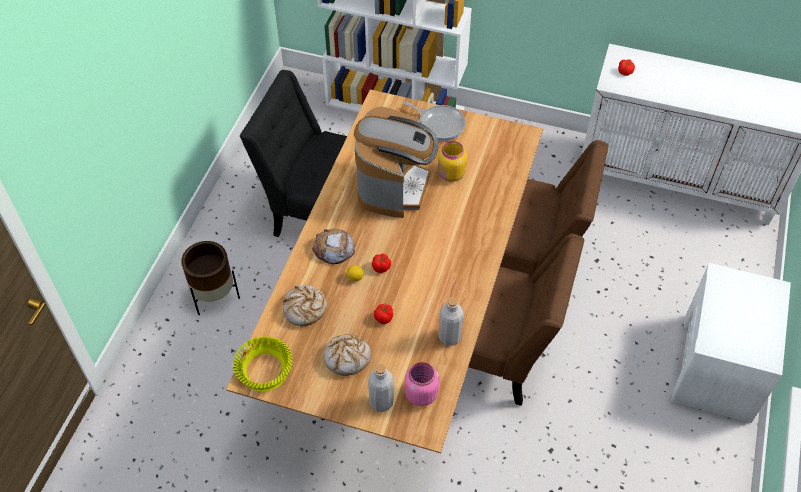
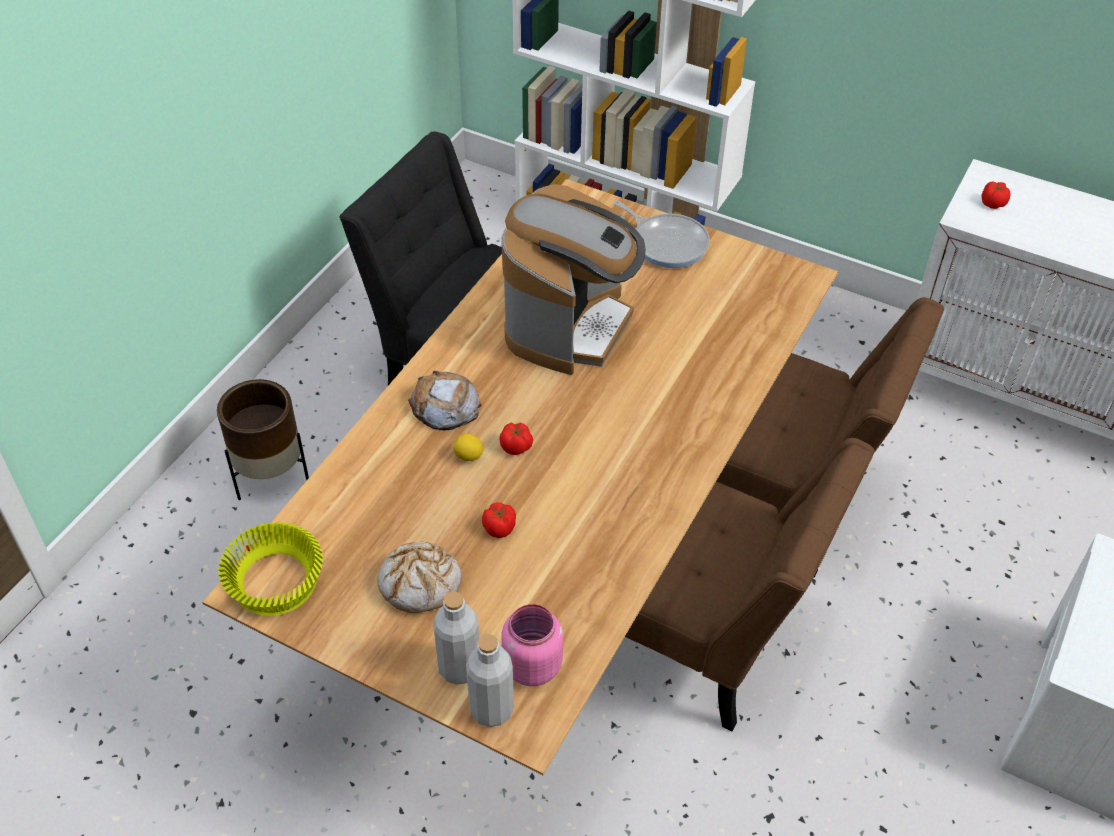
camera: 10 degrees right, 5 degrees down
bread [283,285,327,327] -> none
yellow jar [438,141,467,182] -> none
grey bottle [438,297,464,346] -> grey bottle moved to [466,634,514,727]

